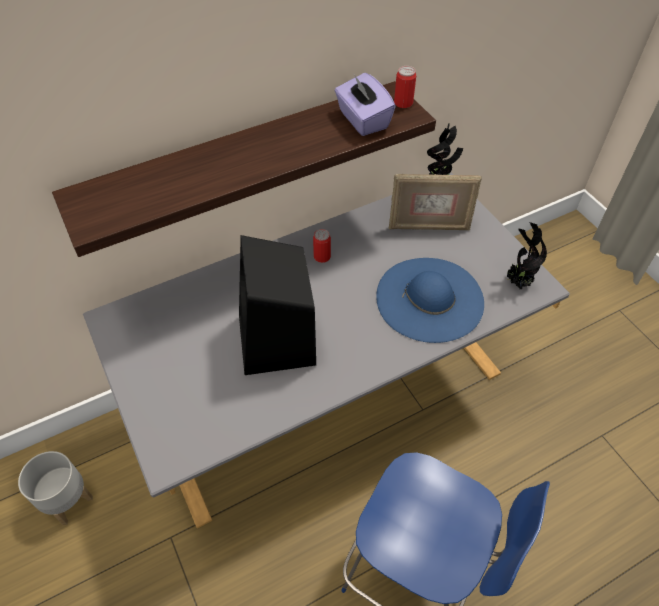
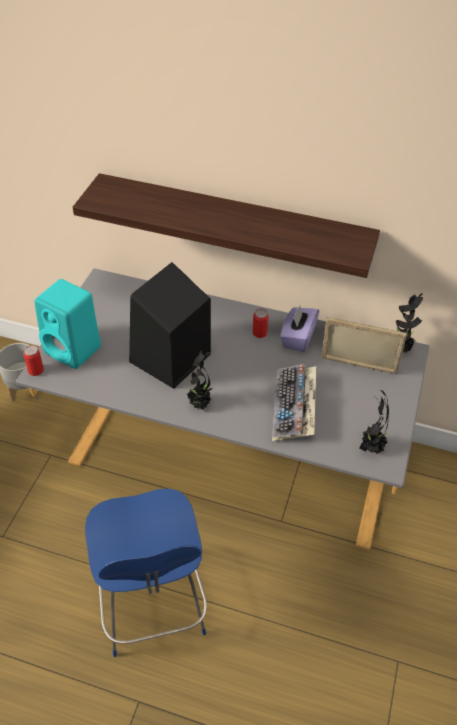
camera: 45 degrees right, 5 degrees down
purple tissue box [334,73,396,136] -> purple tissue box moved to [280,306,320,352]
blue hat [376,258,484,343] -> keyboard [272,364,317,441]
picture frame [389,174,482,230] -> picture frame turned 150 degrees clockwise [322,317,407,374]
can [394,66,416,108] -> can moved to [23,345,44,376]
none -> turquoise speaker [34,279,101,369]
none -> potted plant [187,350,213,410]

